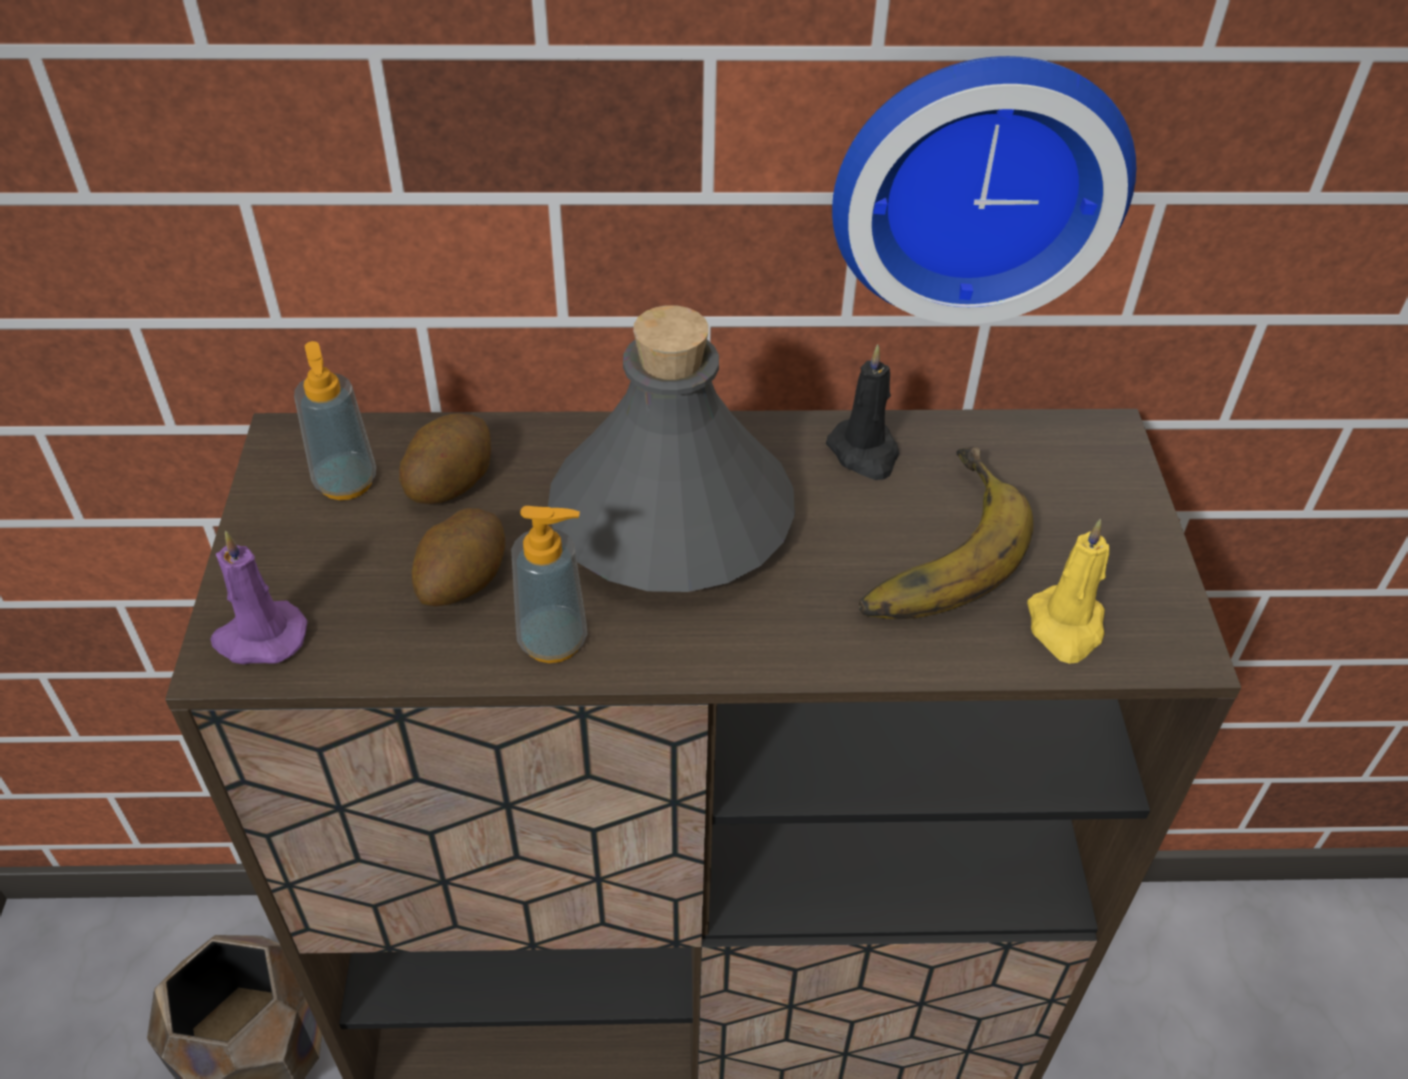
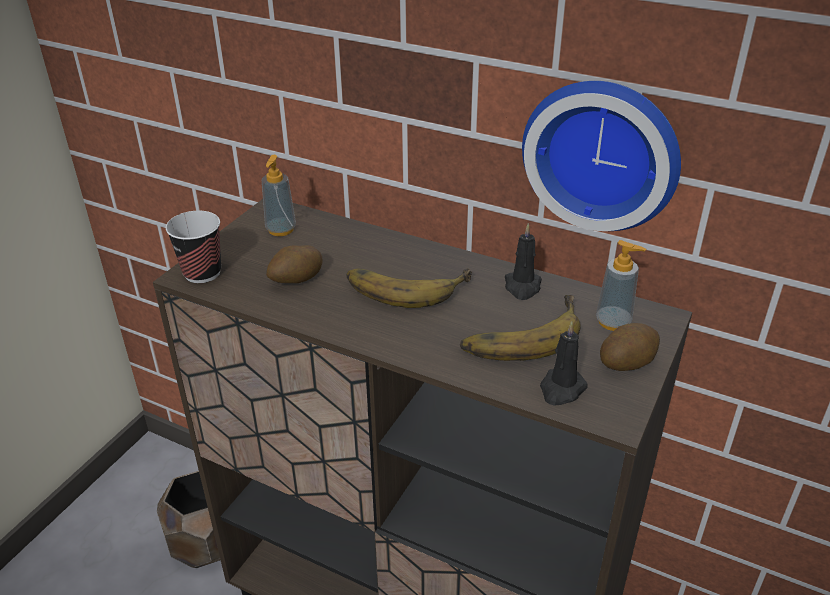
camera: 30 degrees right, 10 degrees down
purple candle [210,531,307,664] -> cup [166,211,221,283]
potato [399,413,491,504] -> potato moved to [600,323,660,371]
soap dispenser [511,506,588,663] -> soap dispenser moved to [596,240,646,331]
grey bottle [548,305,795,592] -> banana [347,268,472,308]
yellow candle [1027,519,1109,664] -> black candle [540,321,588,406]

